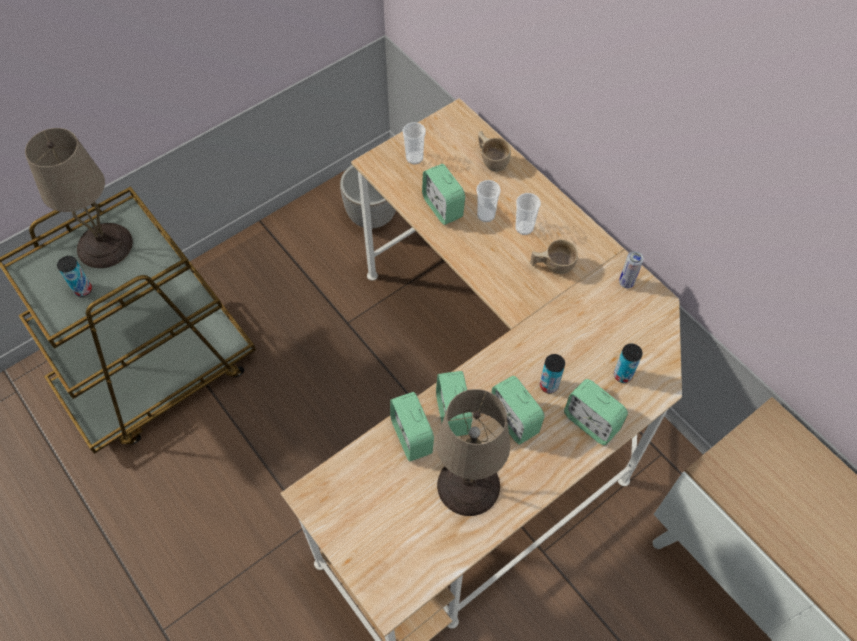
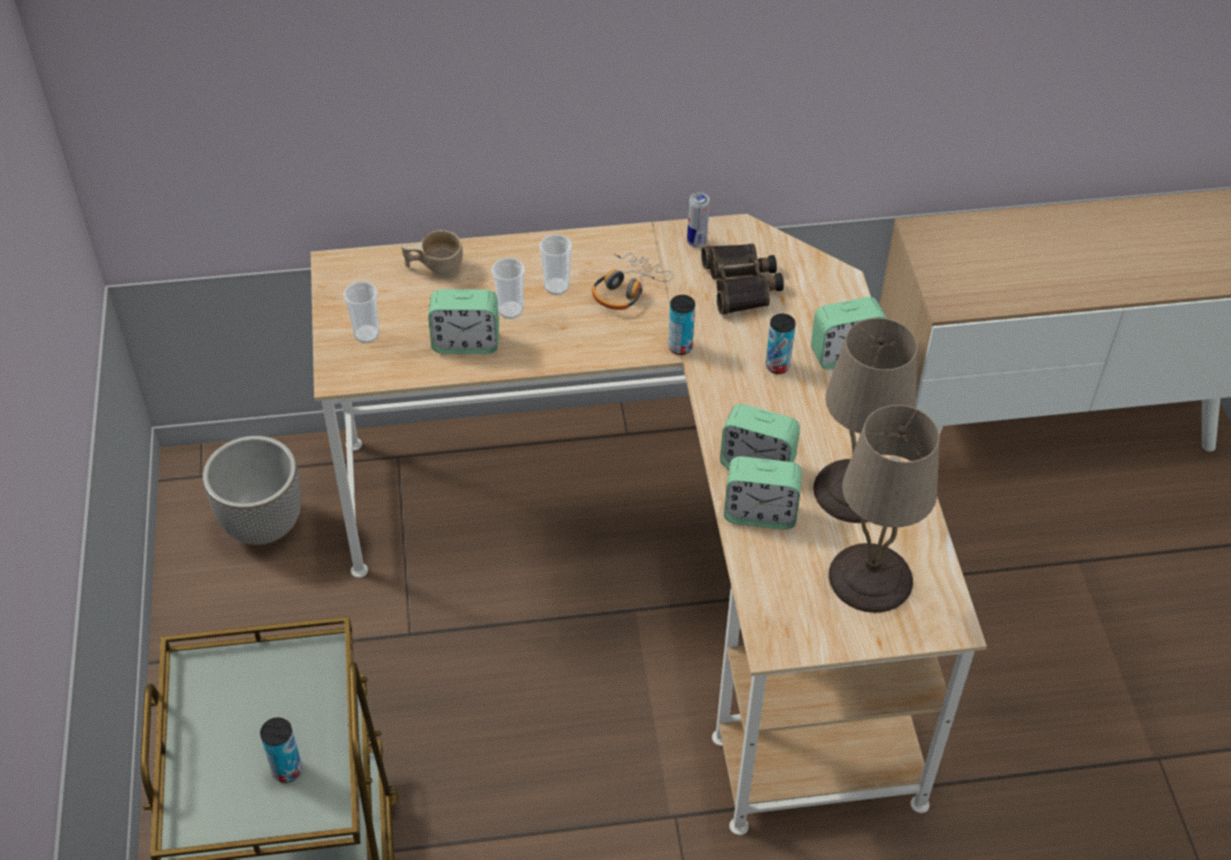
camera: 60 degrees left, 10 degrees down
beige table lamp [25,128,133,268] -> beige table lamp moved to [829,405,939,613]
alarm clock [491,376,545,445] -> none
beige cup [530,240,578,274] -> headphones [592,253,673,310]
can [614,344,643,383] -> can moved to [668,295,695,355]
none -> binoculars [701,243,784,315]

